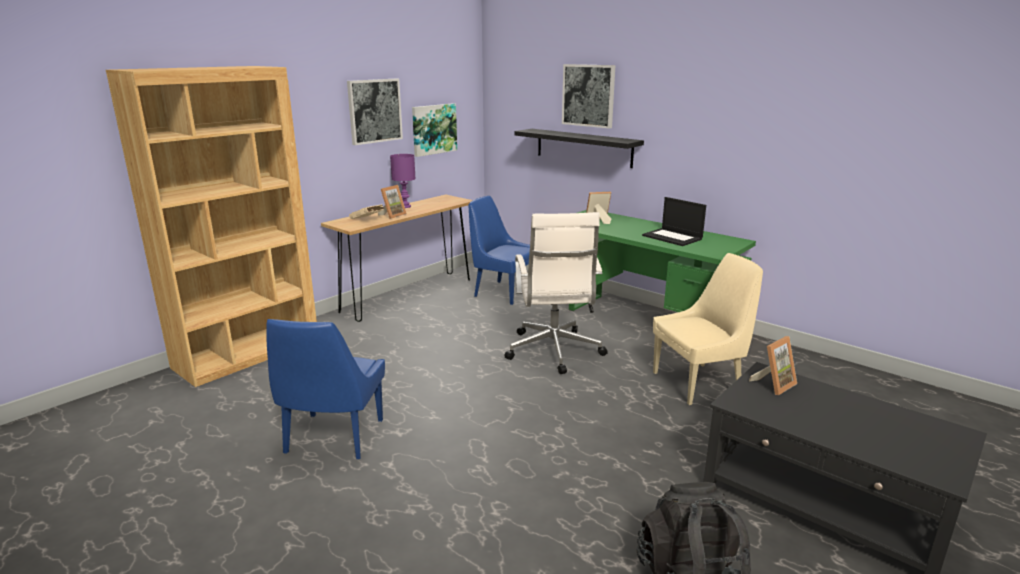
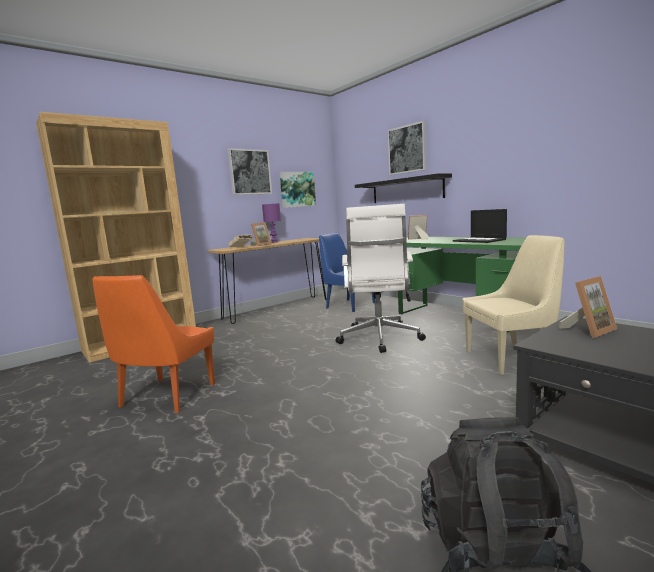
camera: 10 degrees right, 10 degrees down
blue chair [266,319,385,459] -> orange chair [92,275,215,413]

